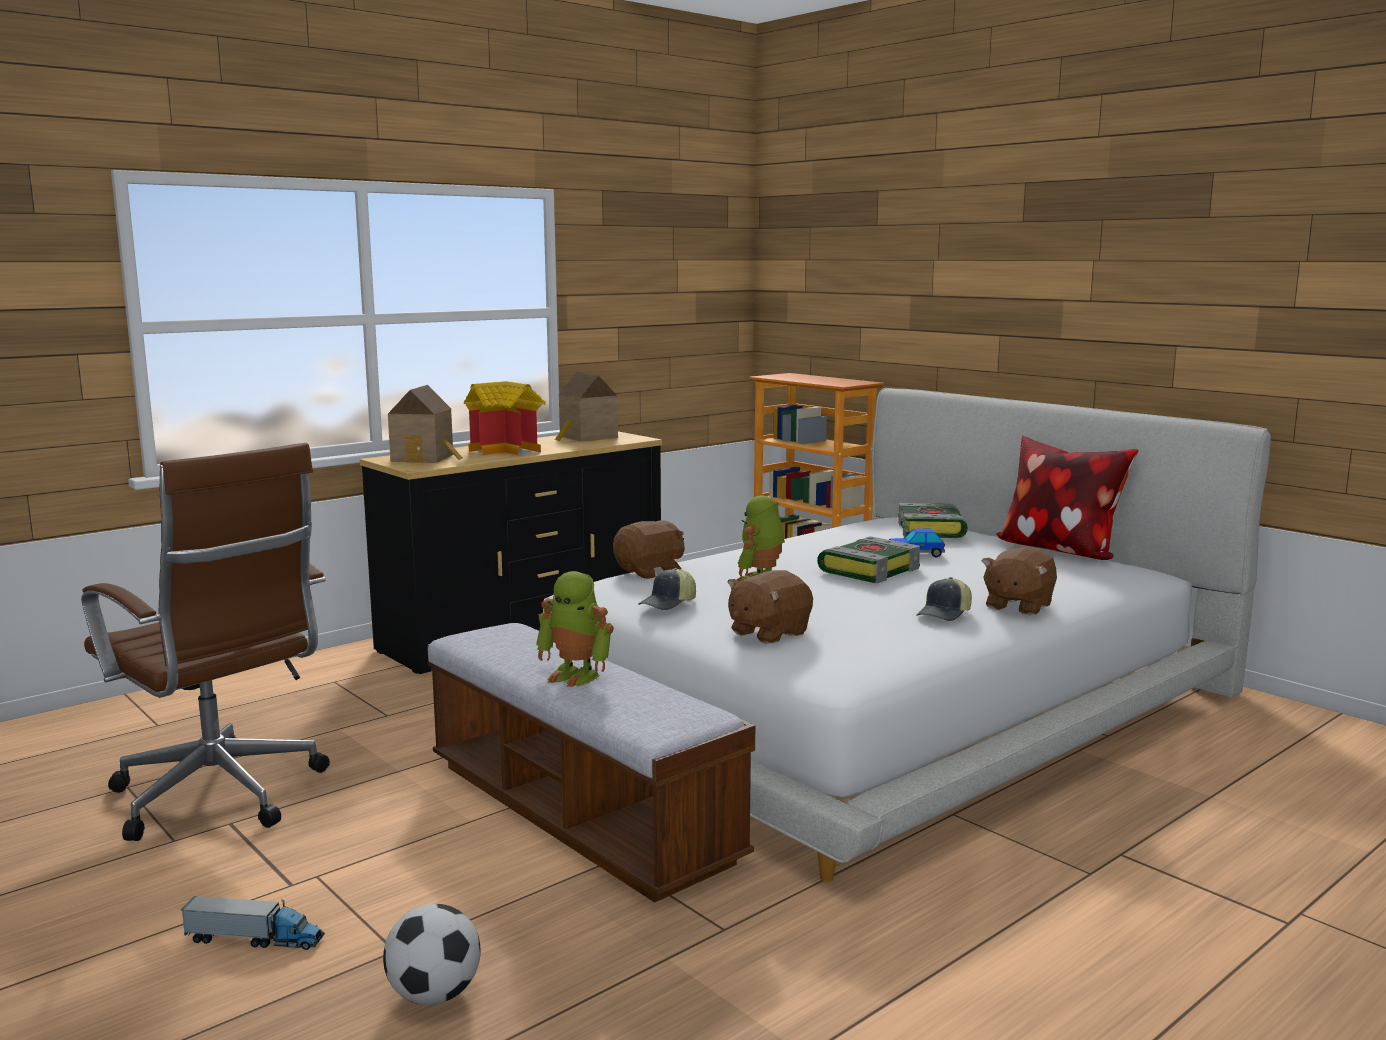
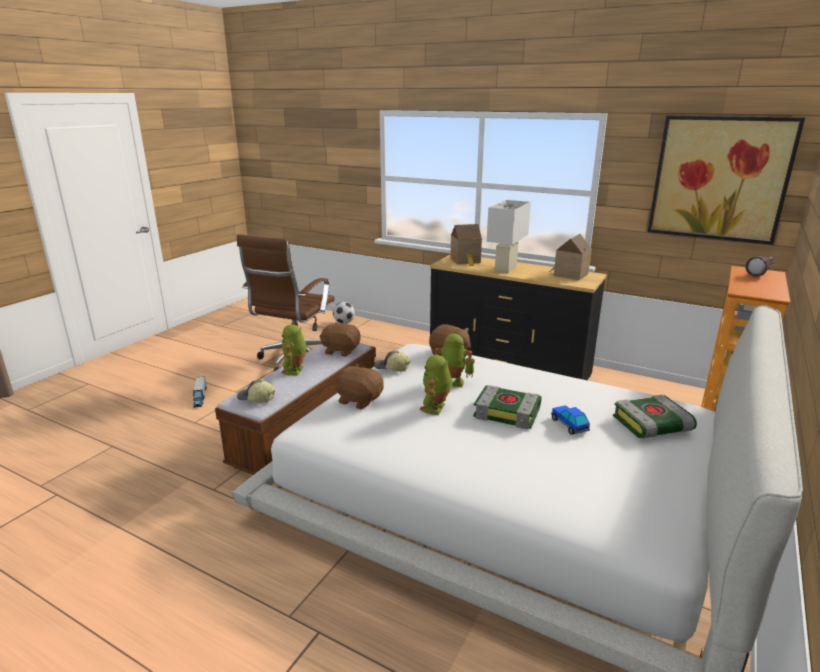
camera: 70 degrees right, 10 degrees up
football [383,904,480,1005] -> football moved to [333,302,355,324]
toy house [464,381,546,456] -> white table lamp [487,200,531,273]
cap [916,577,972,621] -> cap moved to [237,380,275,402]
brown plush toy [982,547,1057,615] -> brown plush toy moved to [320,322,361,357]
pillow [996,436,1138,560] -> none
none -> toy robot [419,355,452,415]
none -> picture [647,115,805,245]
none -> flashlight [745,256,774,277]

